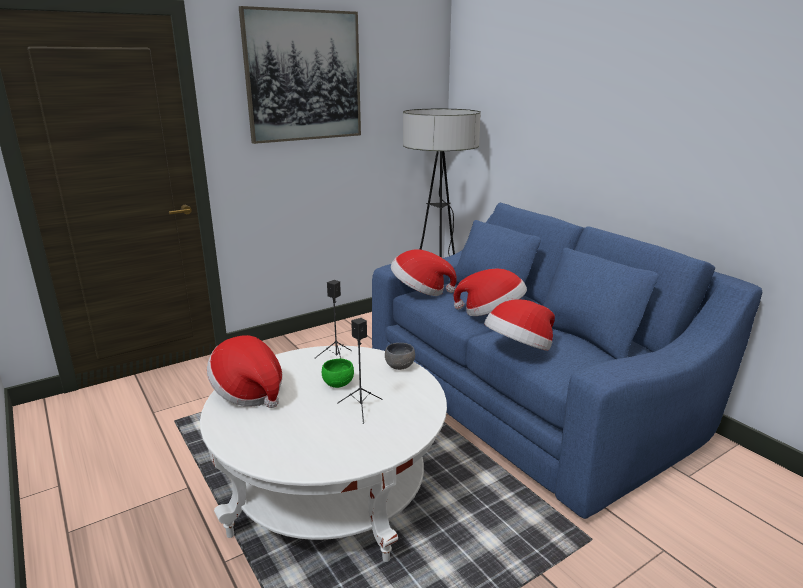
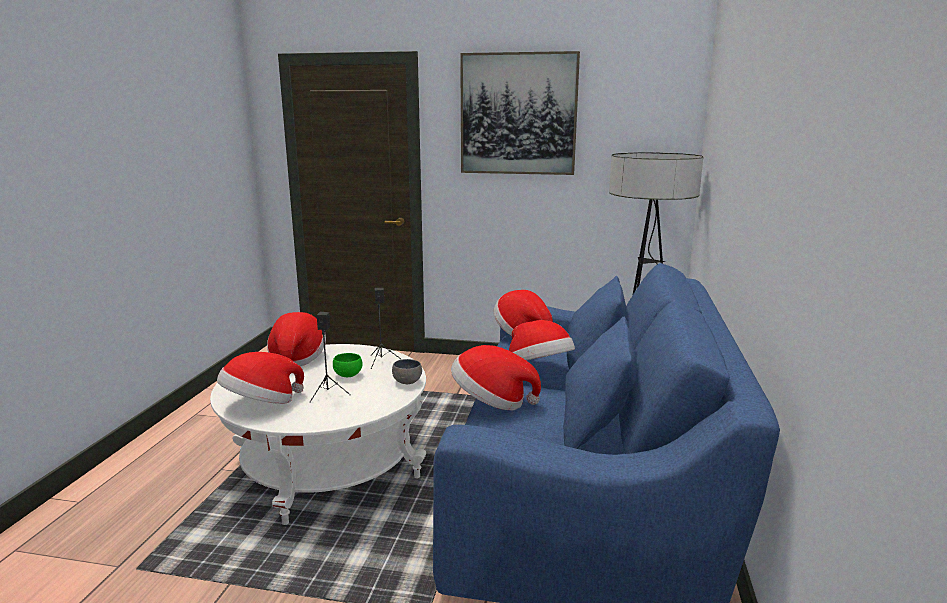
camera: 45 degrees right, 5 degrees down
none -> hat [217,352,304,404]

